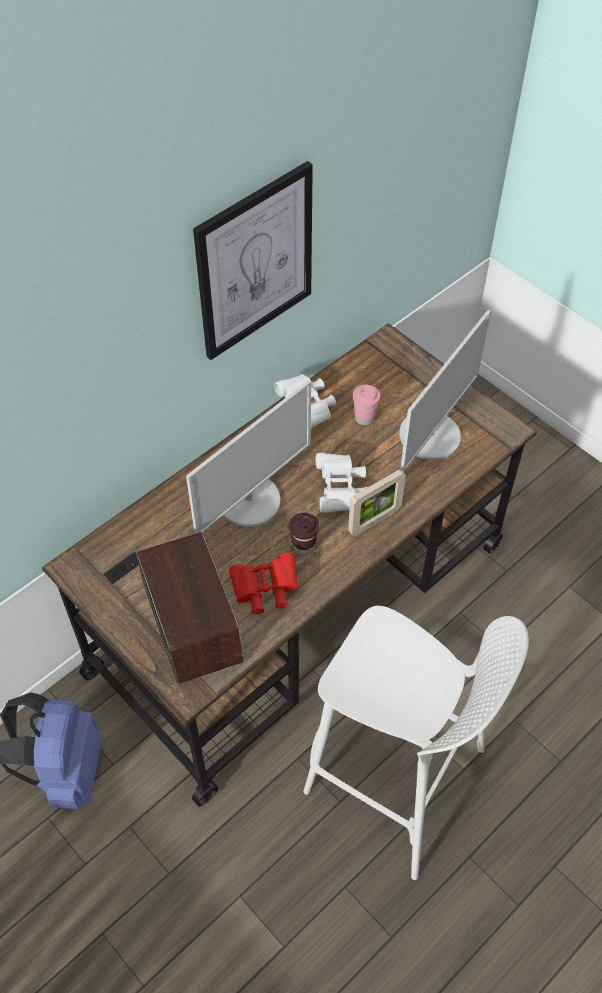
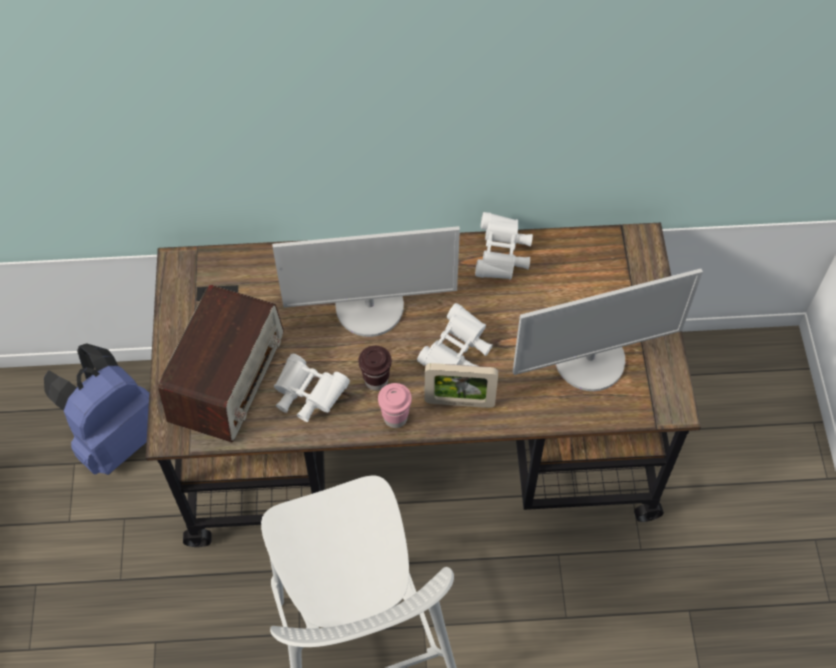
camera: 40 degrees right, 5 degrees up
picture [193,161,313,360] -> none
red binoculars [229,552,298,614] -> white binoculars [274,354,350,422]
pink cup [353,385,380,425] -> pink cup moved to [378,383,412,428]

